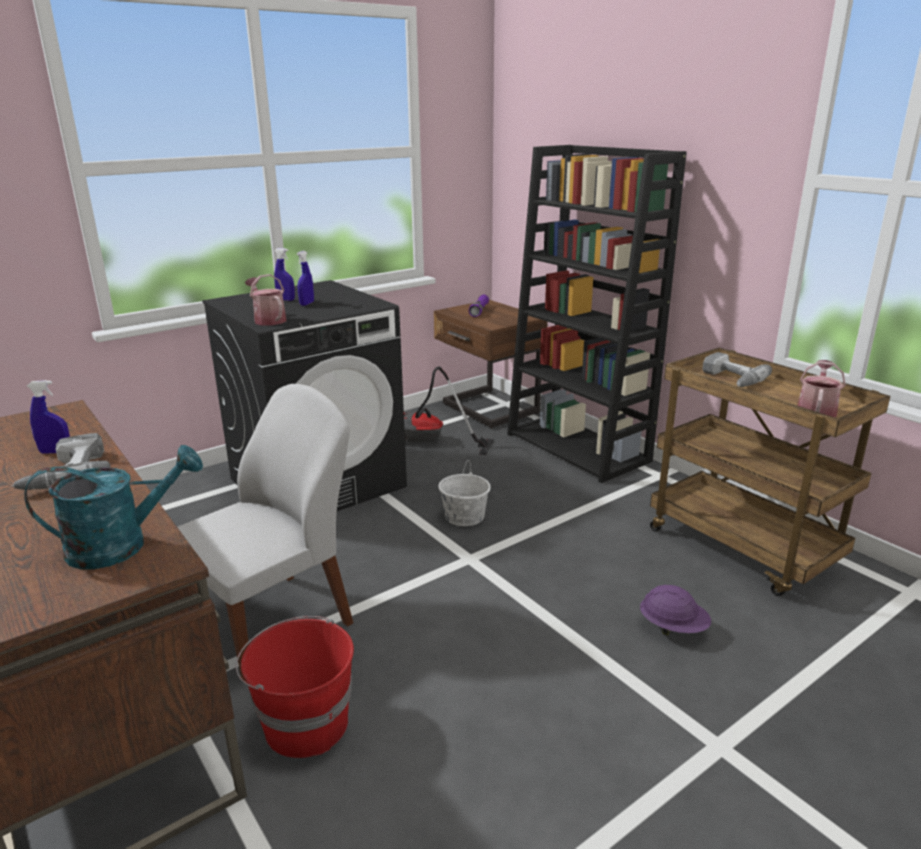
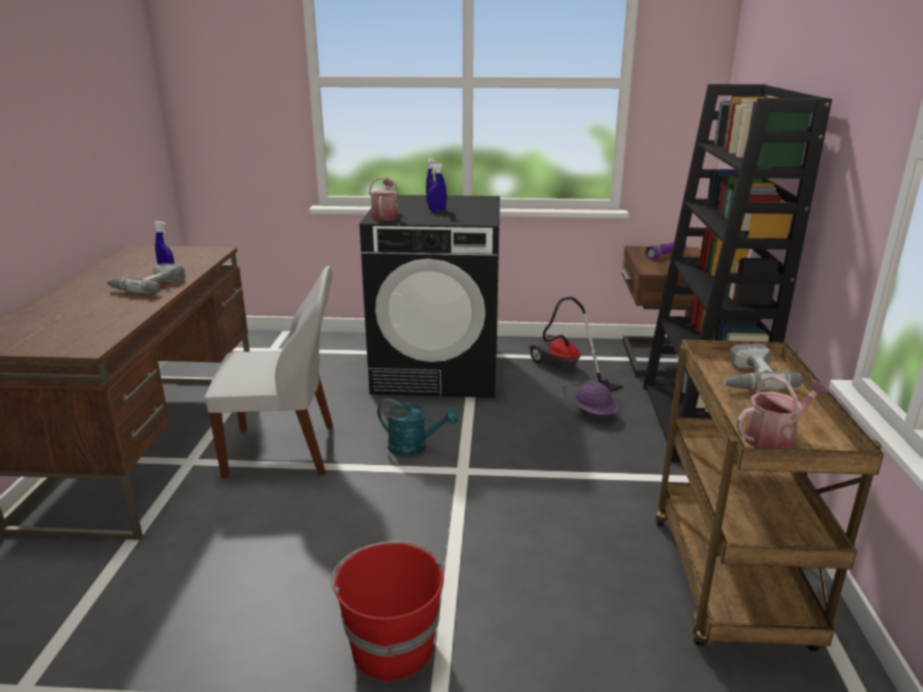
camera: 40 degrees right, 0 degrees up
turquoise watering can [24,445,203,569] -> turquoise watering can moved to [377,398,459,456]
red bucket [236,616,354,758] -> red bucket moved to [331,541,444,682]
white bucket [438,460,491,526] -> none
purple hard hat [640,584,711,636] -> purple hard hat moved to [574,381,618,415]

